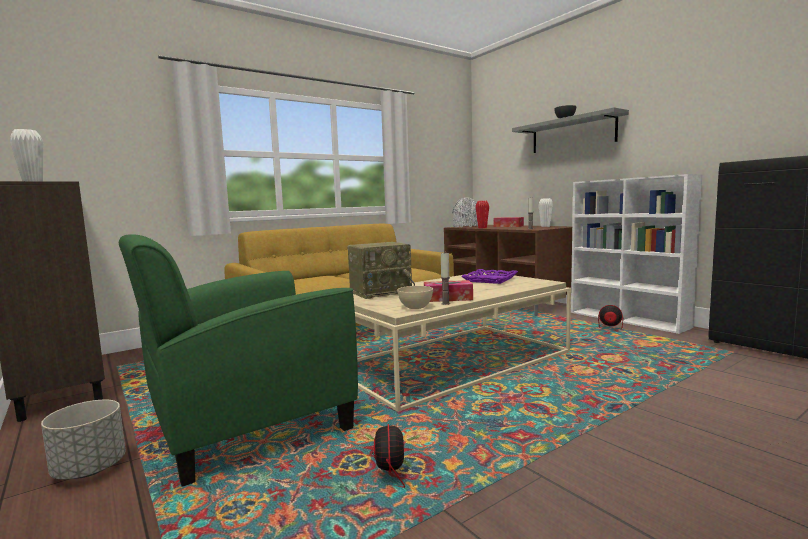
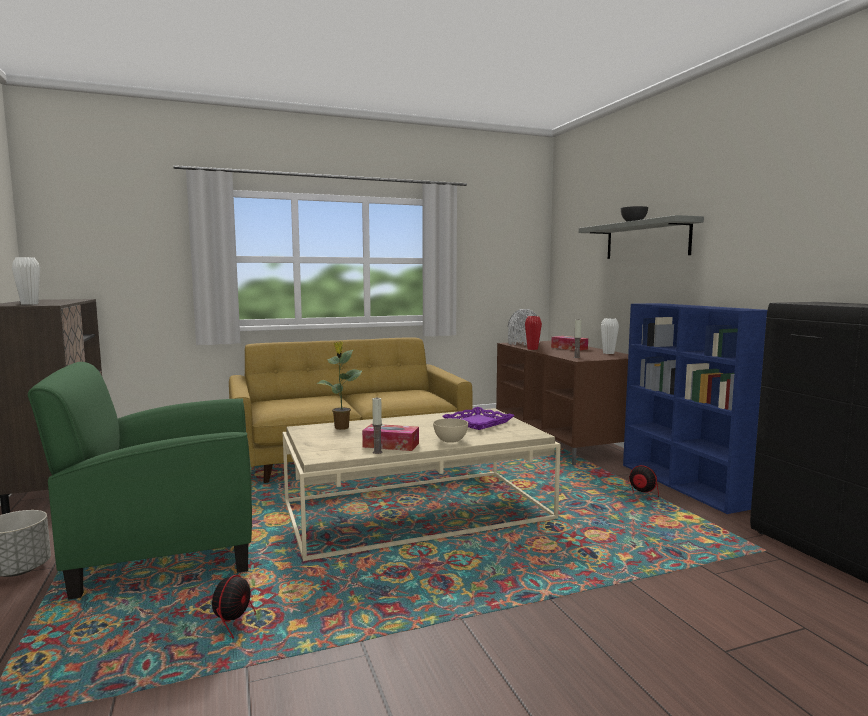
camera: 15 degrees right, 0 degrees up
radio [348,242,415,299] -> potted plant [316,342,362,430]
beige bowl [397,286,433,309] -> beige bowl moved to [433,418,468,443]
white bookcase [571,174,702,334] -> blue bookcase [623,303,767,514]

